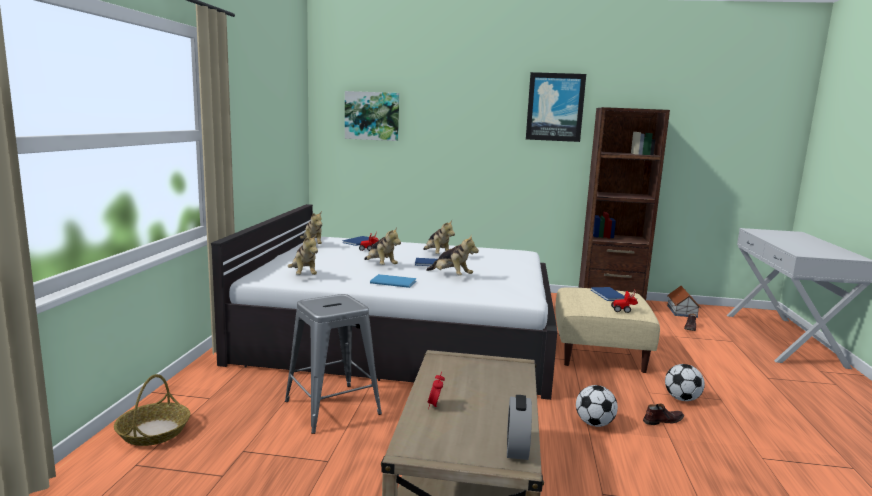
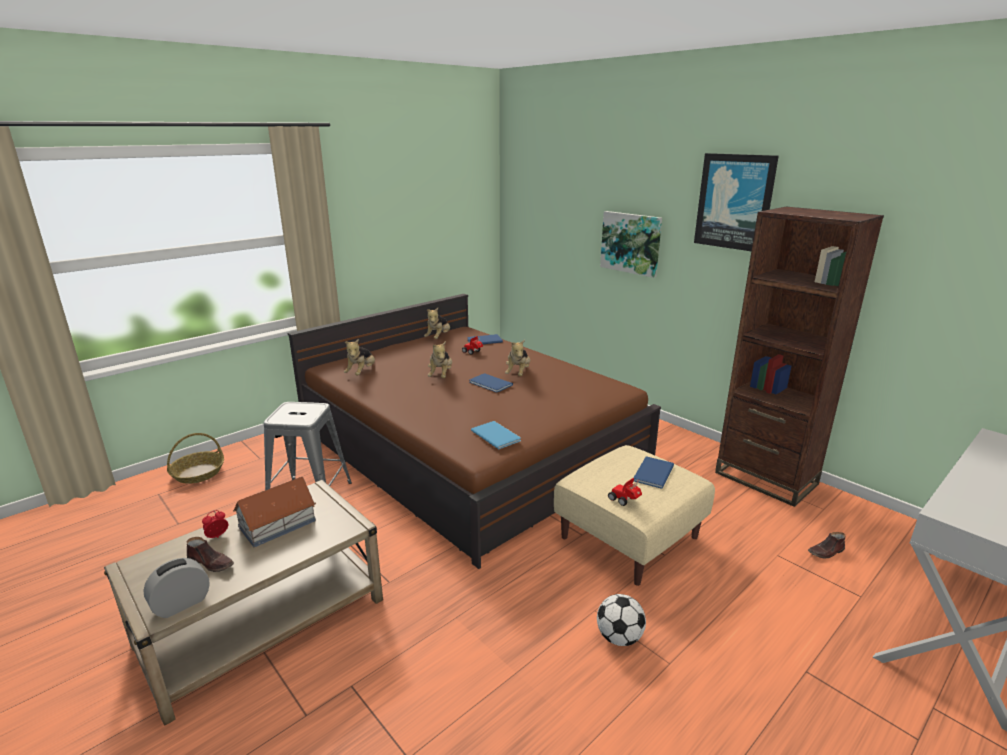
camera: 40 degrees right, 10 degrees up
white bed [211,204,558,400] -> brown bed [288,294,661,569]
picture [345,91,399,141] -> picture moved to [600,211,662,278]
blue book [370,274,417,288] -> blue book moved to [471,421,521,449]
plush toy [426,235,479,275] -> none
football [576,385,618,427] -> none
brown shoe [643,403,684,425] -> brown shoe moved to [187,537,234,572]
toy house [667,286,700,318] -> toy house moved to [233,477,316,547]

